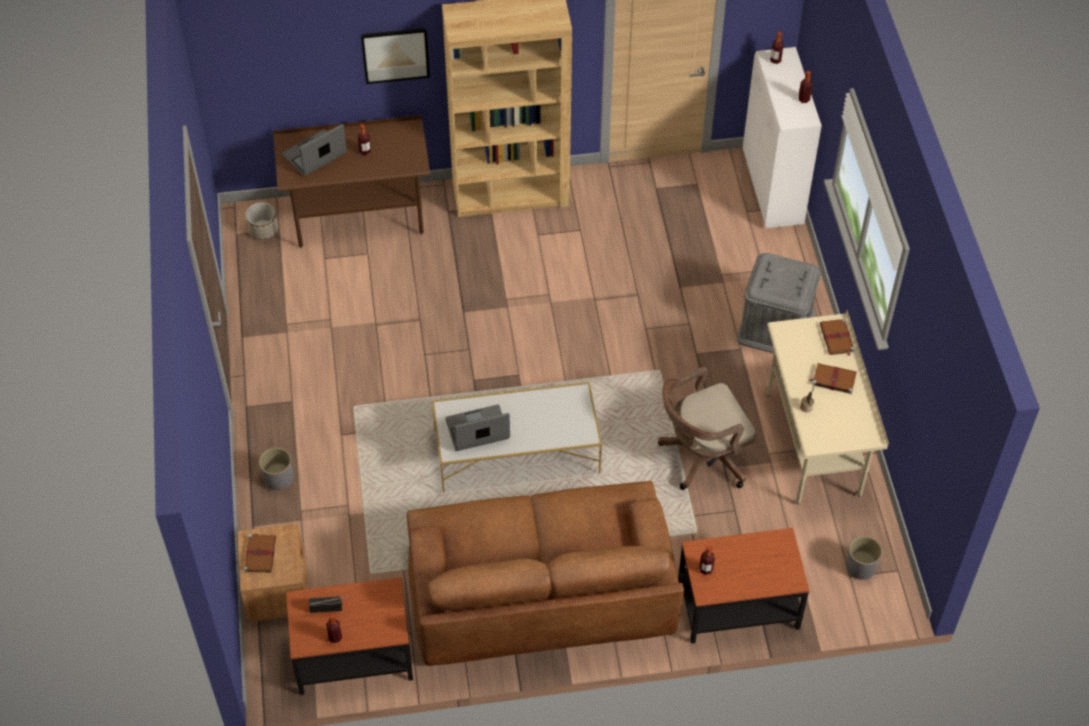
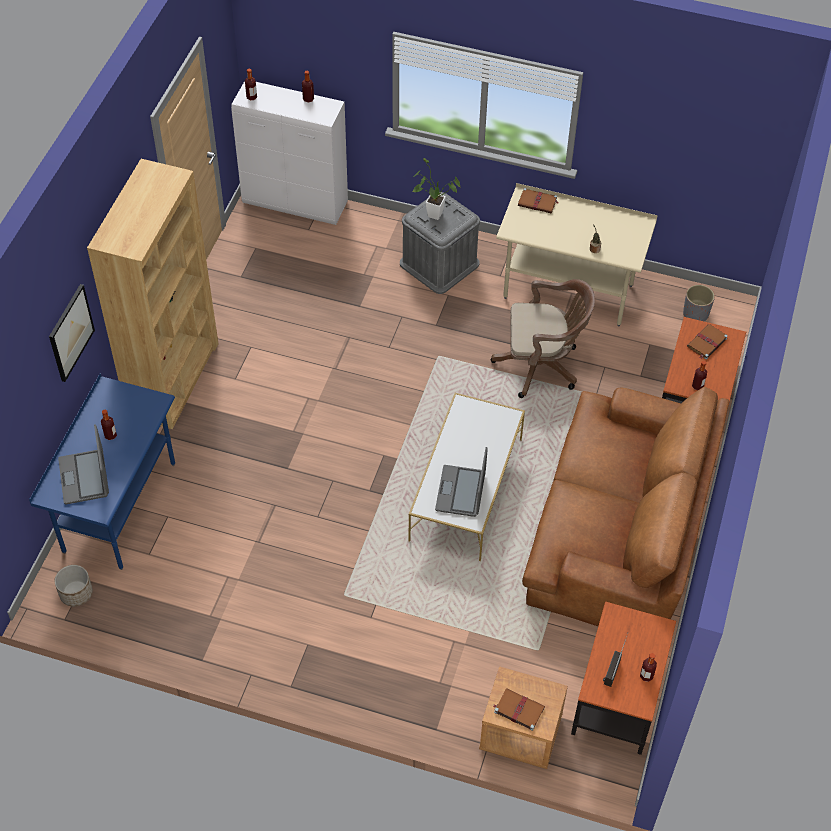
camera: 65 degrees left, 0 degrees up
grey planter [259,447,293,490] -> none
brown desk [273,115,430,248] -> blue desk [29,373,175,570]
brown office chair [658,367,756,490] -> brown office chair turned 90 degrees counterclockwise [491,279,595,398]
brown book [810,363,857,394] -> brown book moved to [687,324,728,359]
none -> potted plant [412,158,461,220]

